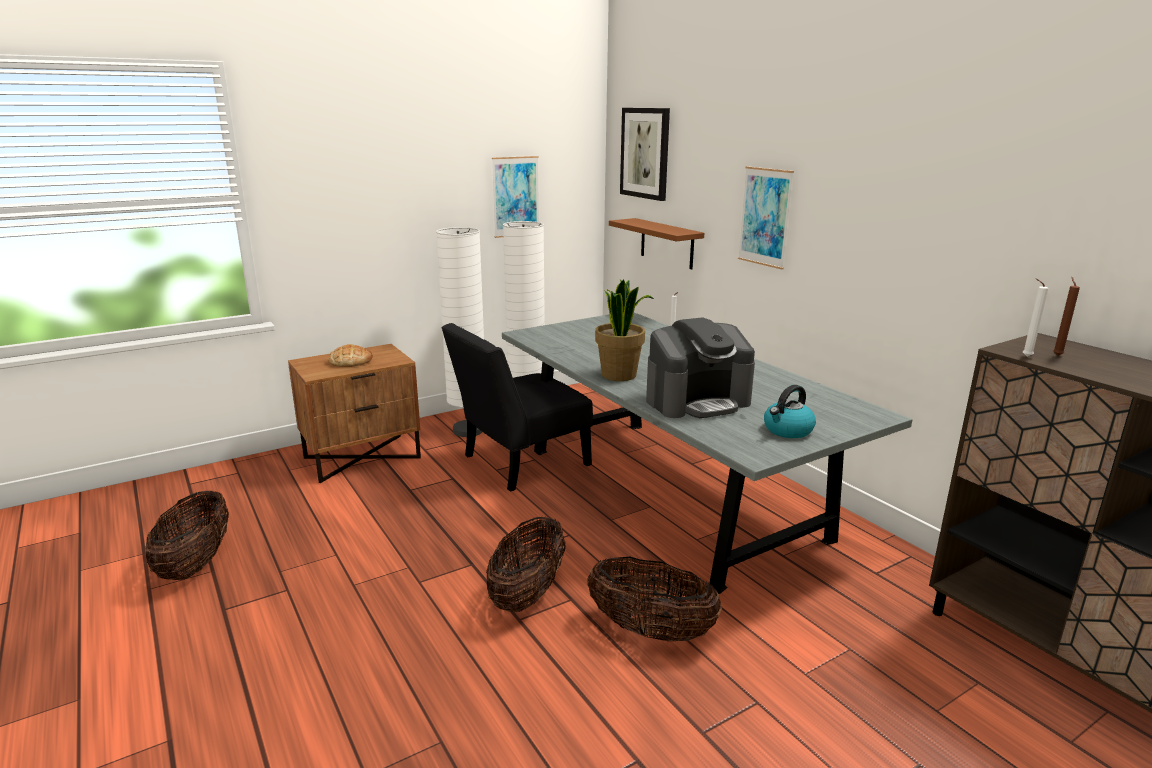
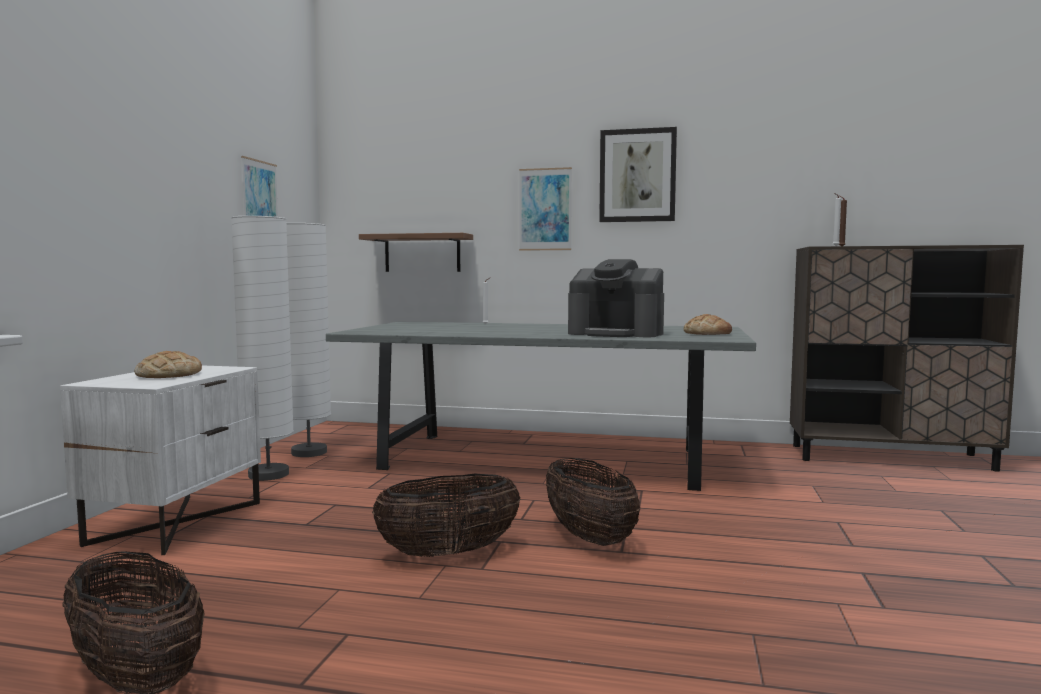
camera: 45 degrees left, 15 degrees down
brown nightstand [288,344,421,483] -> white nightstand [60,366,261,555]
black chair [442,323,593,492] -> none
basket [587,557,722,641] -> basket moved to [372,473,521,557]
potted plant [595,279,654,381] -> none
picture [620,108,670,201] -> picture moved to [599,127,677,222]
coffee machine [646,317,755,418] -> coffee machine turned 90 degrees clockwise [568,259,664,337]
kettle [764,385,816,438] -> bread [684,314,732,335]

